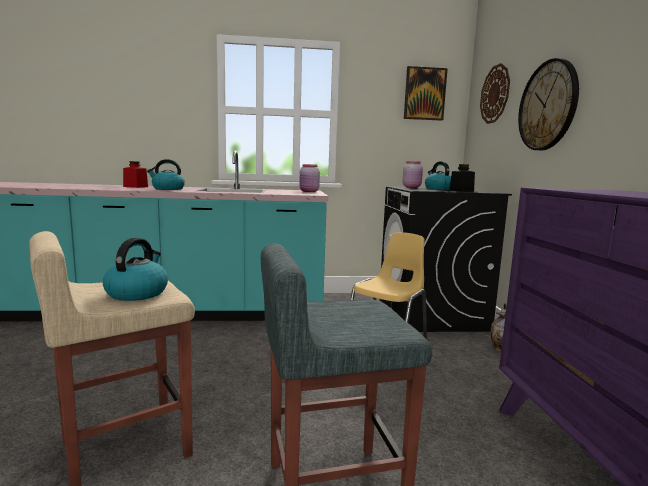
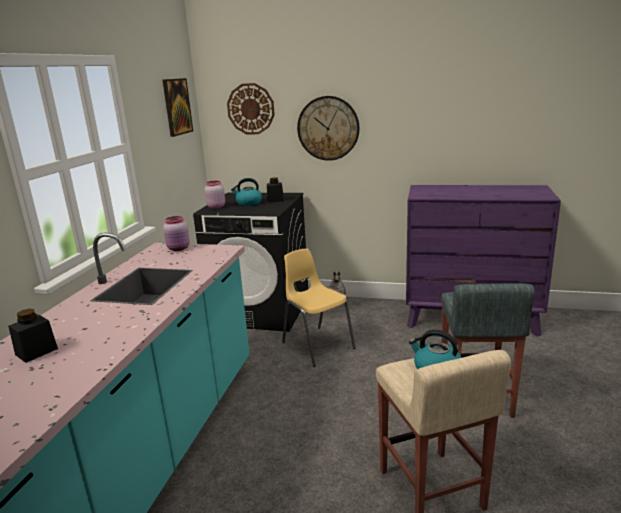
camera: 70 degrees left, 10 degrees up
red jar [123,161,148,188] -> black jar [8,309,58,363]
kettle [147,159,185,190] -> none

